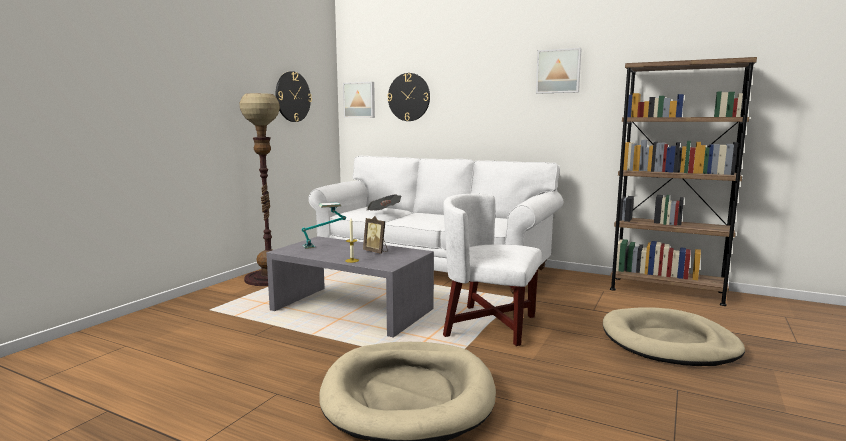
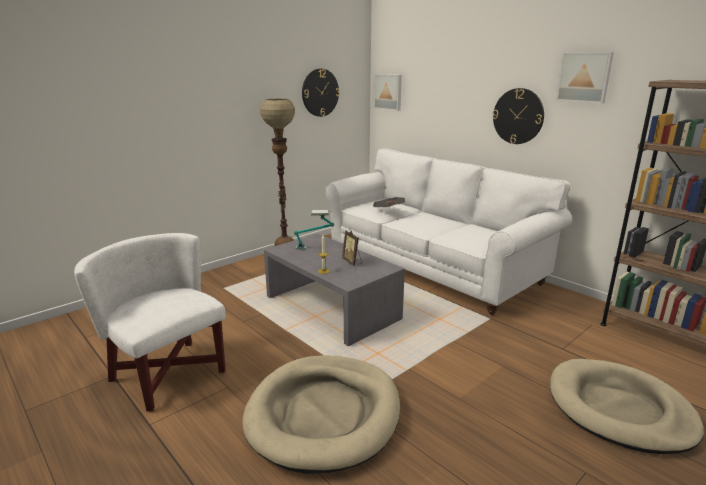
camera: 20 degrees right, 10 degrees up
wall clock [387,73,430,121] -> wall clock moved to [493,88,544,144]
white armchair [443,193,542,346] -> white armchair moved to [74,233,226,412]

